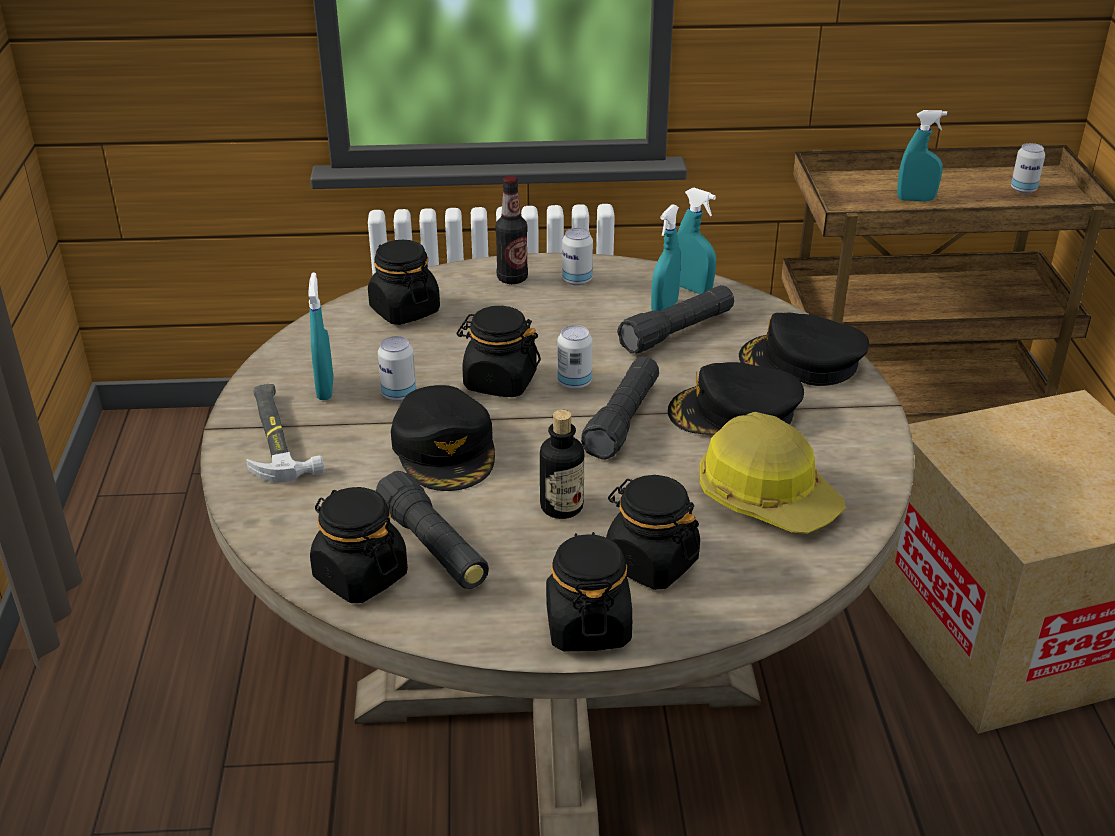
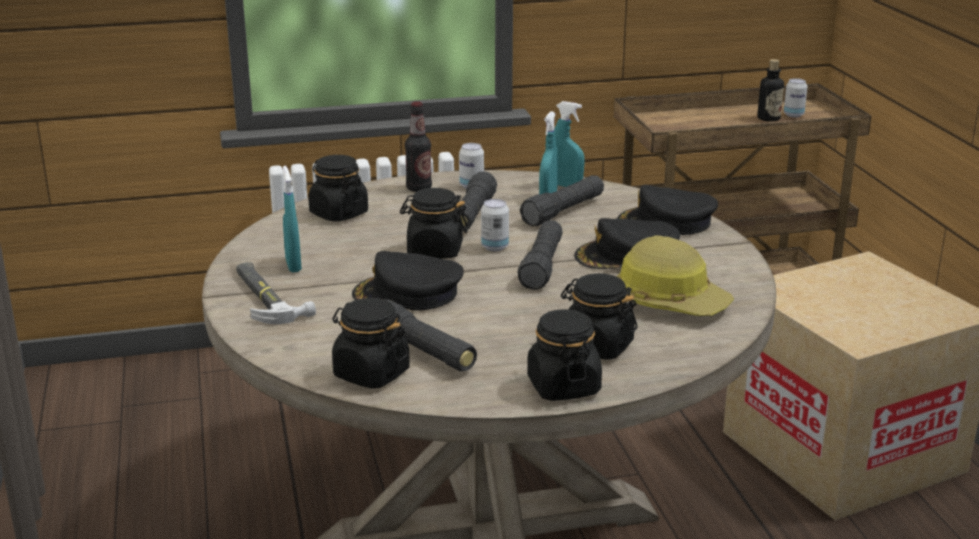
camera: 10 degrees left, 10 degrees down
can [378,336,416,401] -> none
black cap [391,385,495,491] -> black cap turned 120 degrees clockwise [352,251,464,311]
bottle [540,410,584,519] -> bottle moved to [757,59,784,122]
turquoise spray bottle [897,110,947,201] -> none
none -> black flashlight [457,172,497,231]

